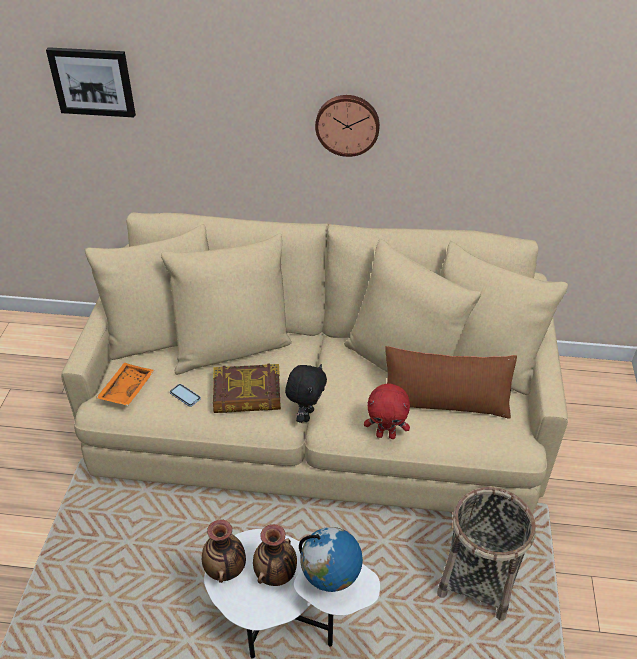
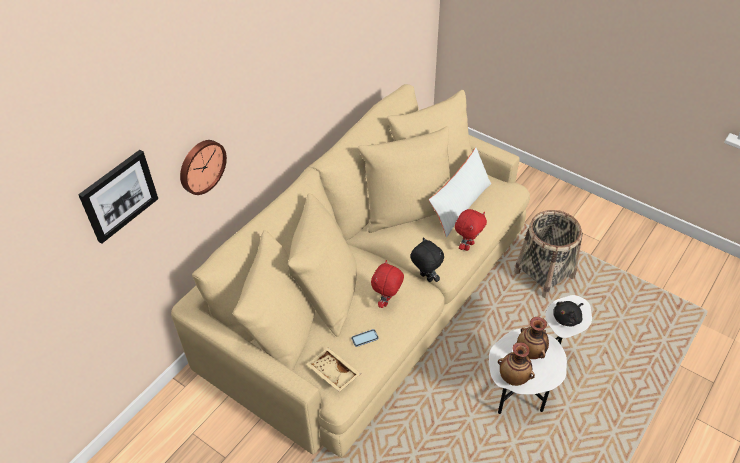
camera: 60 degrees left, 5 degrees up
orange tray [96,363,155,406] -> beige tray [307,348,361,392]
book [213,364,281,413] -> red plush toy [371,260,404,308]
globe [299,527,363,592] -> black plush toy [553,301,583,327]
wall clock [315,95,380,157] -> wall clock moved to [180,140,227,195]
brown pillow [385,346,517,419] -> white pillow [429,147,491,237]

